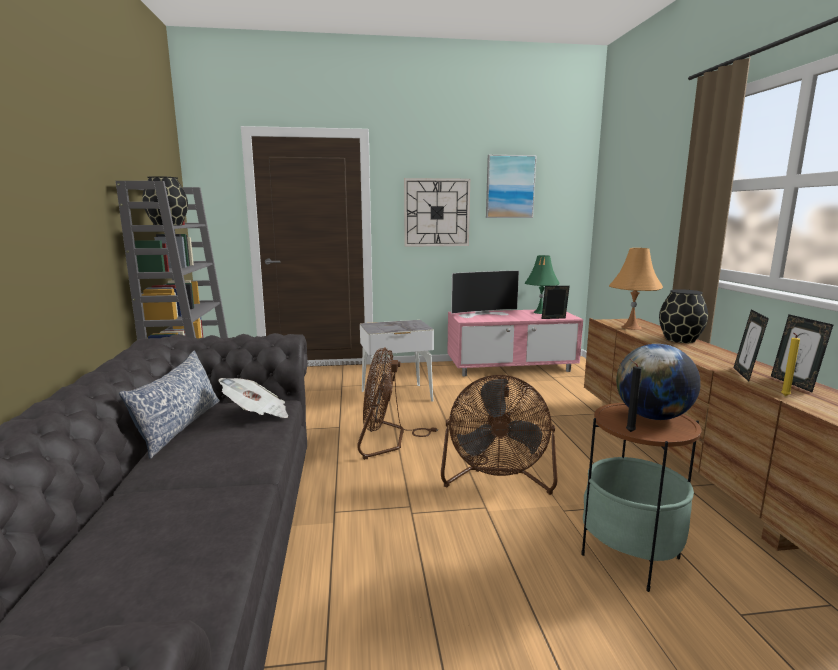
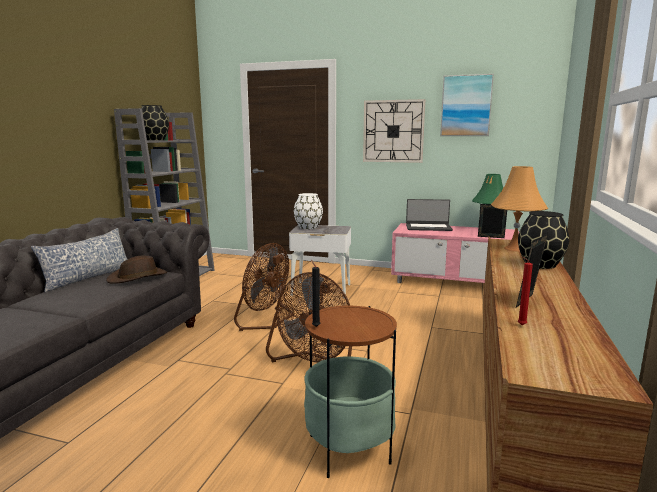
camera: 25 degrees right, 0 degrees up
newspaper [218,378,289,418] -> brown hat [106,256,167,284]
television [451,270,519,318] -> laptop [406,199,453,231]
globe [616,344,701,420] -> none
picture frame [771,314,833,392] -> none
yellow candle [781,333,800,396] -> red candle [518,257,533,325]
none -> white vase [294,193,323,229]

